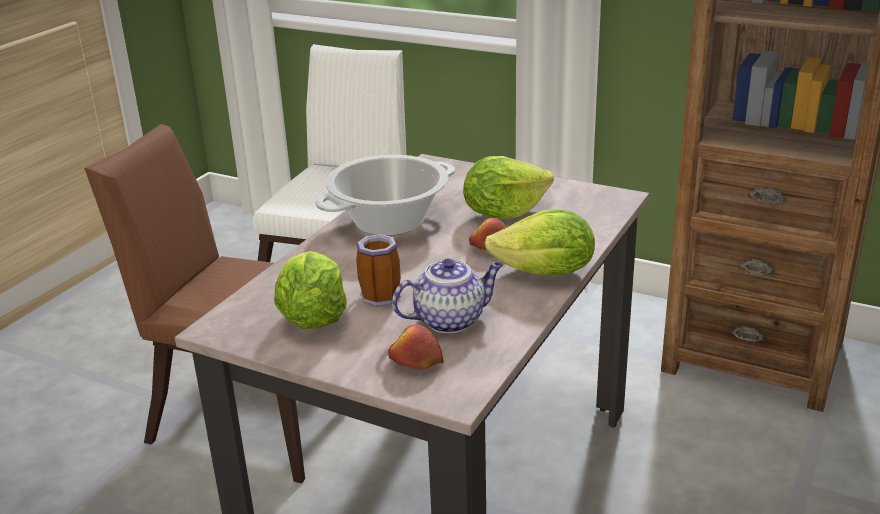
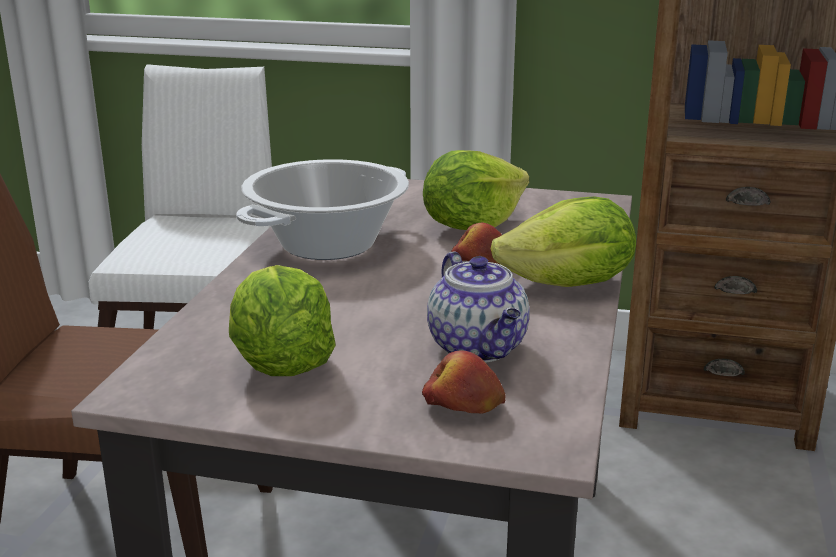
camera: 15 degrees left, 5 degrees down
mug [356,234,401,307] -> none
teapot [392,258,503,333] -> teapot turned 105 degrees clockwise [427,251,530,363]

